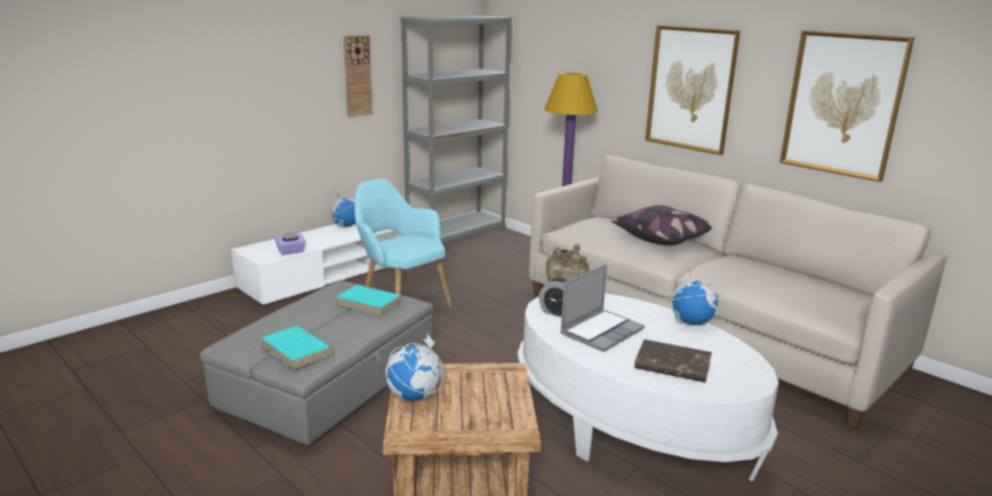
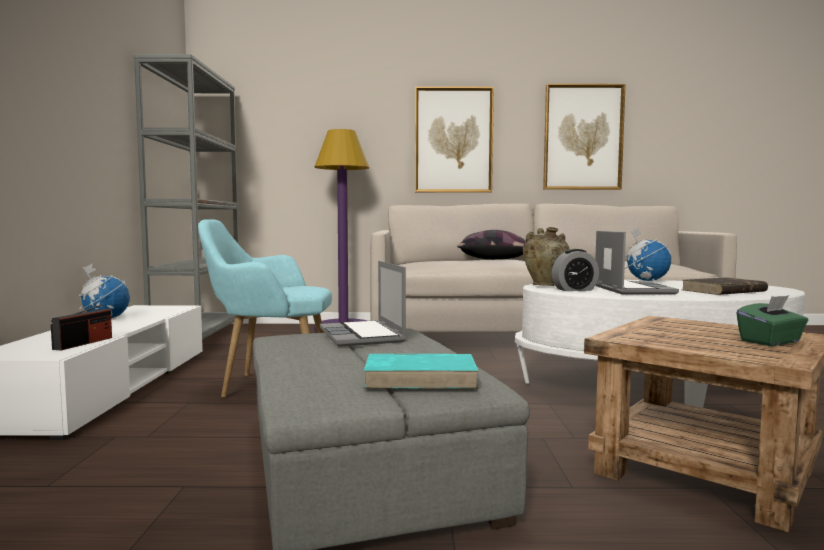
camera: 45 degrees left, 15 degrees down
purple tissue box [275,232,306,255] -> radio [51,305,112,351]
turquoise book [336,285,403,316] -> laptop [320,261,406,347]
wall clock [344,35,373,117] -> none
globe [385,334,444,400] -> none
none -> green tissue box [736,295,808,346]

